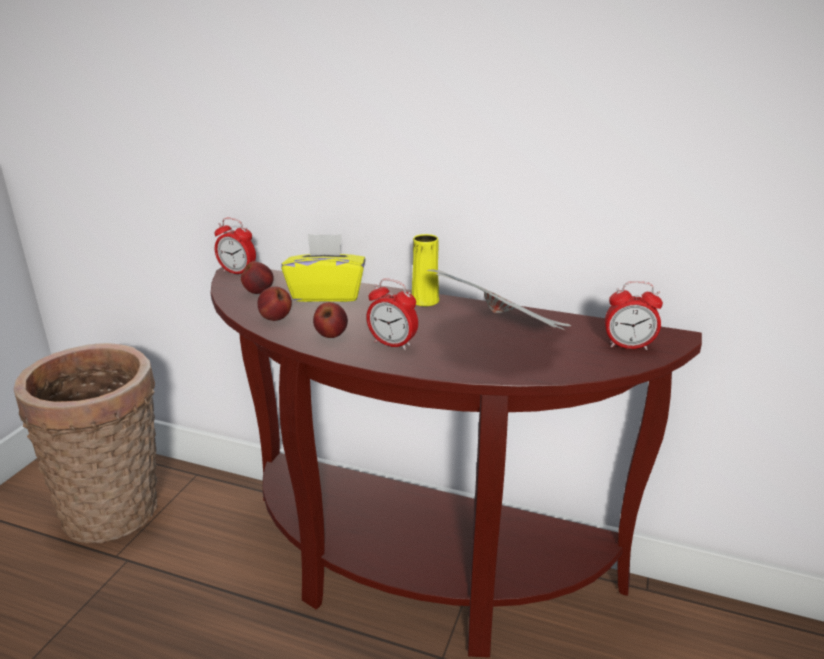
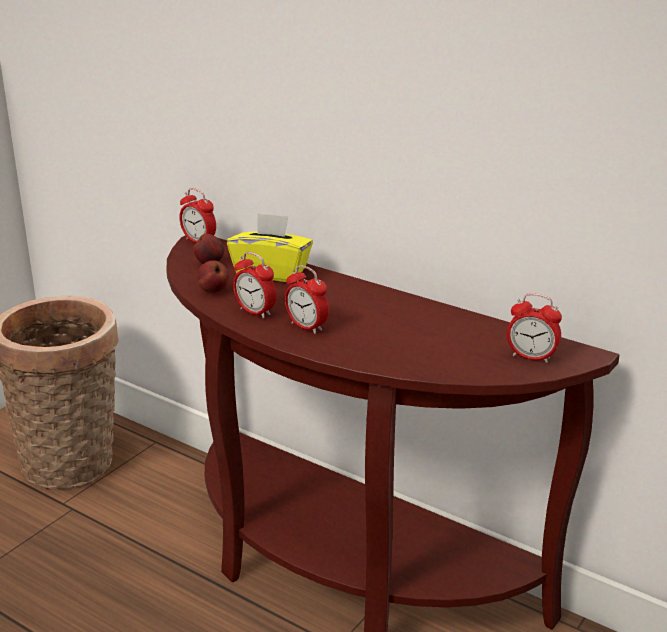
camera: 15 degrees right, 0 degrees up
apple [313,302,348,338] -> alarm clock [233,252,276,319]
yellow vase [412,234,439,306] -> none
newspaper [427,269,571,330] -> none

